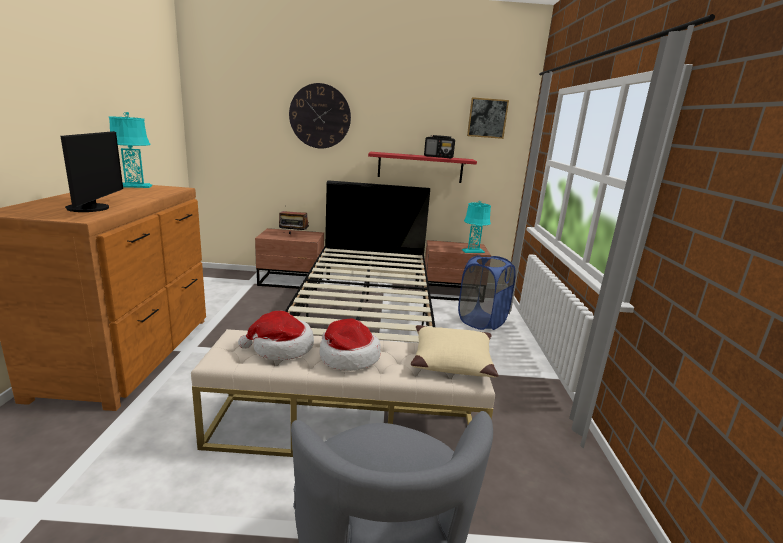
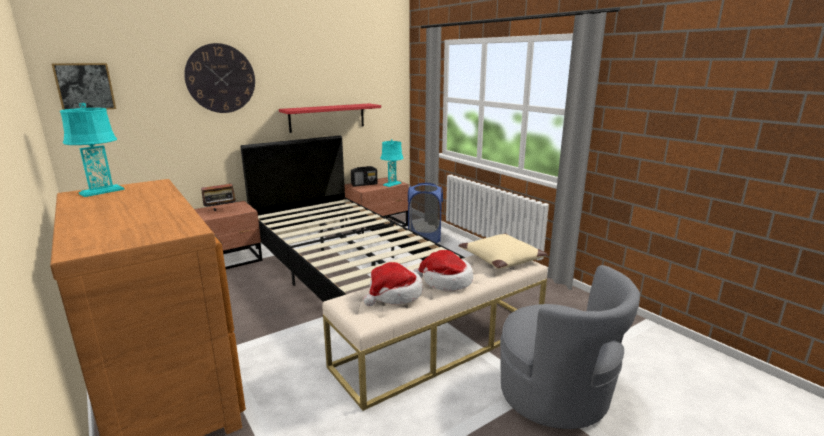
camera: 35 degrees left, 0 degrees up
monitor [60,131,123,212] -> none
radio [424,135,455,158] -> radio moved to [351,166,377,187]
picture [467,97,509,139] -> picture moved to [51,63,116,110]

